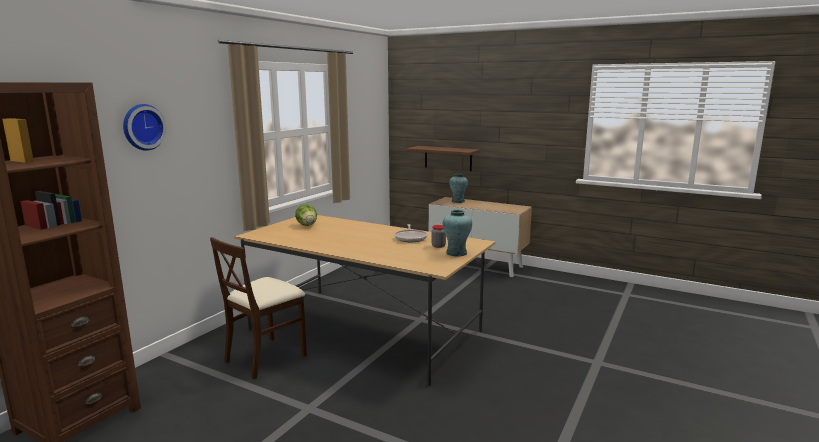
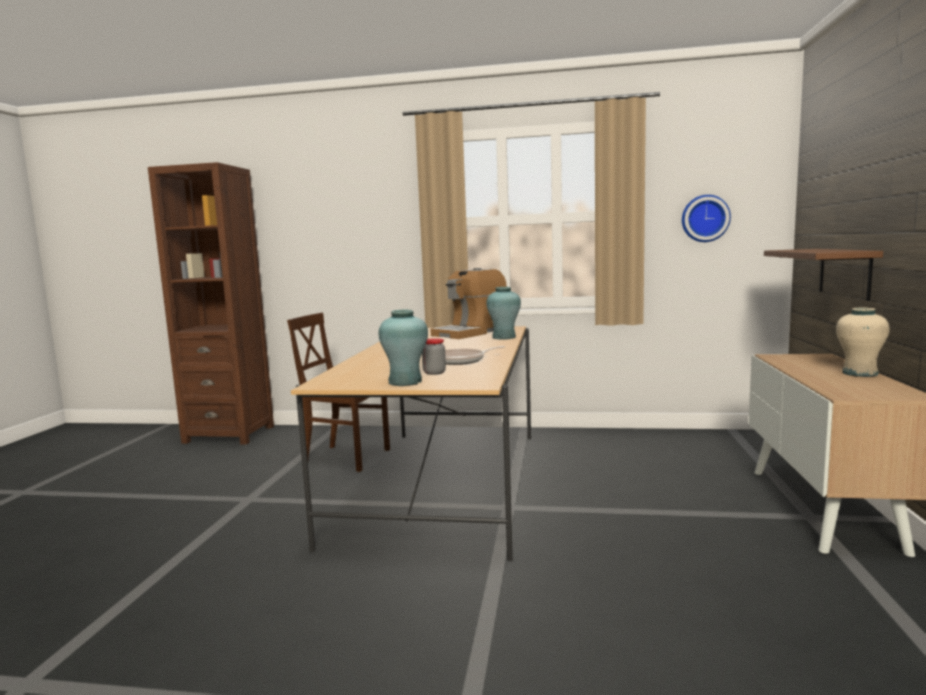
camera: 70 degrees right, 5 degrees down
wall clock [123,104,167,151] -> wall clock moved to [682,195,731,242]
lettuce [295,205,317,226] -> coffee machine [430,268,507,339]
turquoise vase [449,173,468,203] -> turquoise vase moved to [486,287,521,339]
none -> beige vase [836,308,890,377]

